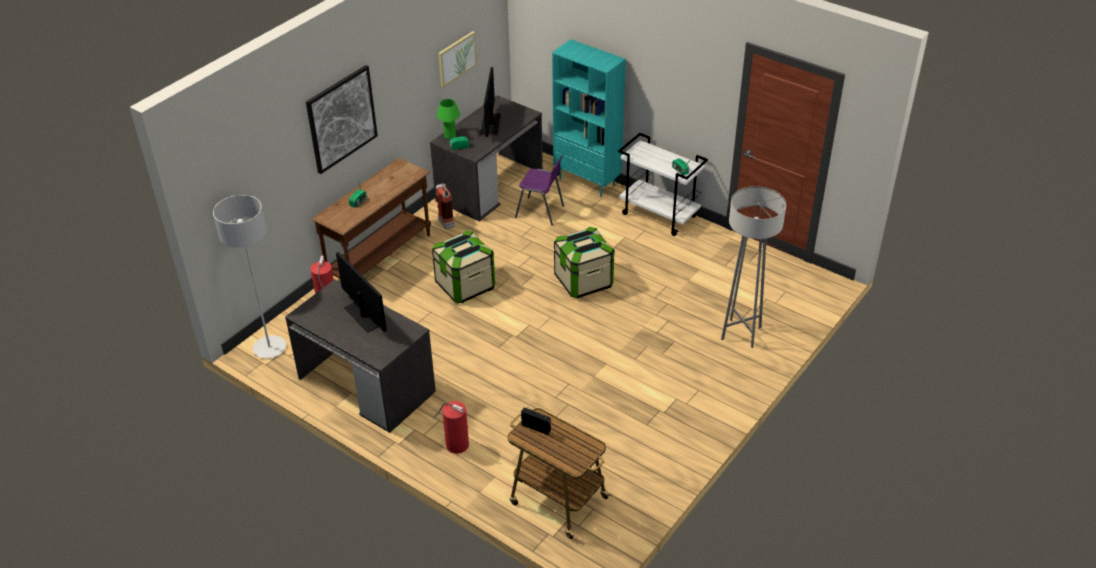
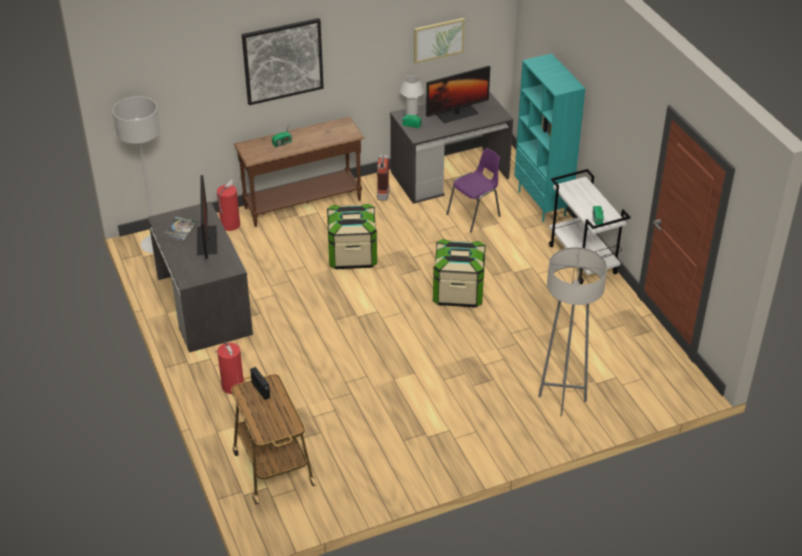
camera: 30 degrees right, 0 degrees up
green table lamp [437,99,460,139] -> white table lamp [400,75,424,115]
monitor [480,67,501,137] -> monitor turned 150 degrees counterclockwise [426,66,490,123]
purple chair [515,156,564,225] -> purple chair turned 90 degrees counterclockwise [446,148,501,233]
none -> book [163,217,198,241]

